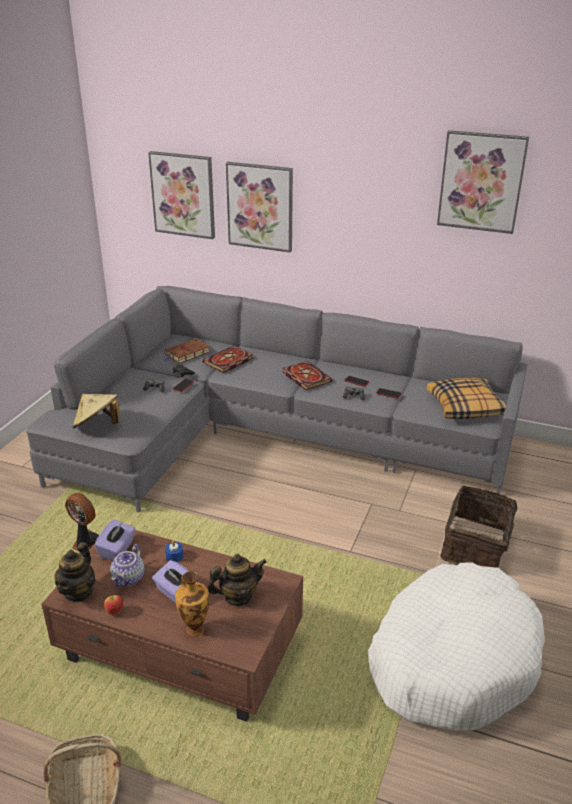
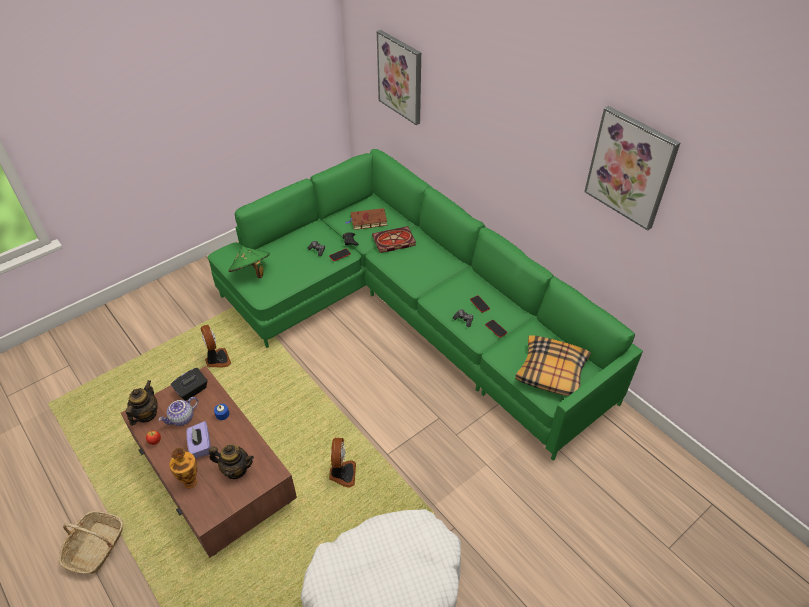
camera: 30 degrees right, 15 degrees up
grey sofa [26,286,528,512] -> green sofa [208,149,643,461]
teapot [55,542,96,603] -> teapot turned 150 degrees clockwise [126,380,158,426]
beige hat [72,394,120,428] -> green hat [228,246,270,279]
purple tissue box [94,519,135,561] -> black tissue box [171,368,208,401]
picture [226,162,293,253] -> none
book [282,361,332,390] -> none
basket [440,485,531,568] -> none
none -> fan [329,438,356,488]

